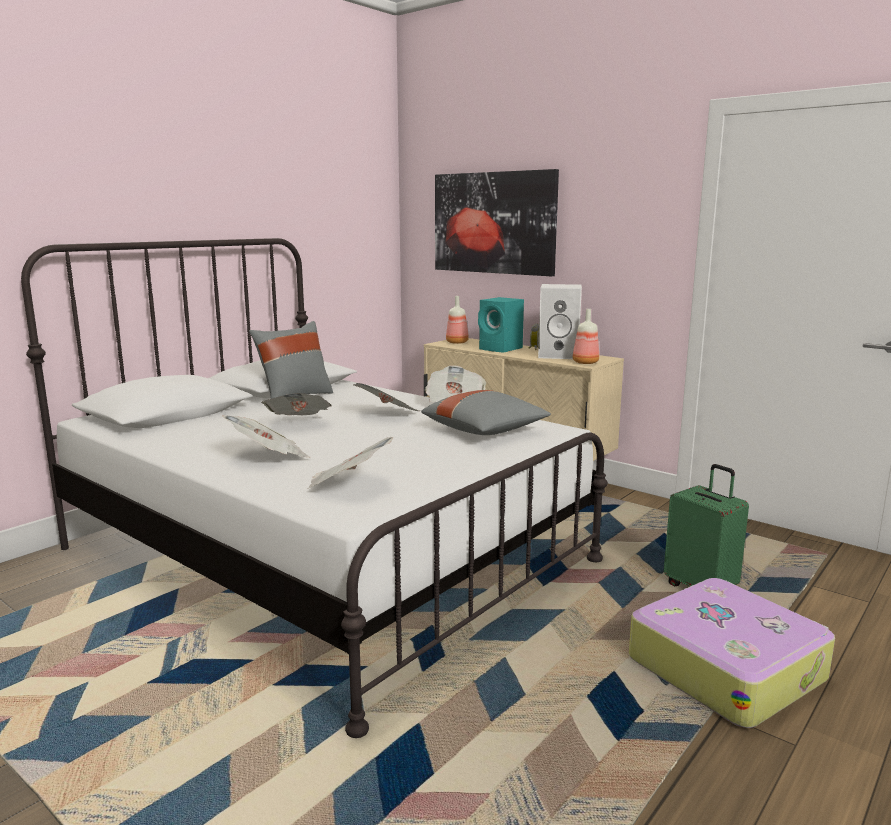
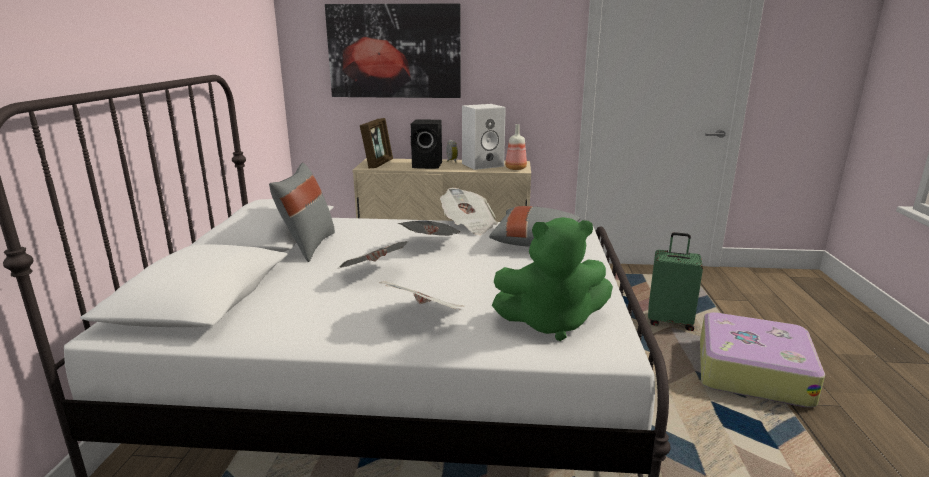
camera: 35 degrees left, 5 degrees up
newspaper [309,437,393,488] -> green plush toy [492,217,613,341]
bottle [446,296,469,344] -> picture frame [360,118,393,169]
turquoise speaker [478,297,524,353] -> black speaker [411,119,442,169]

